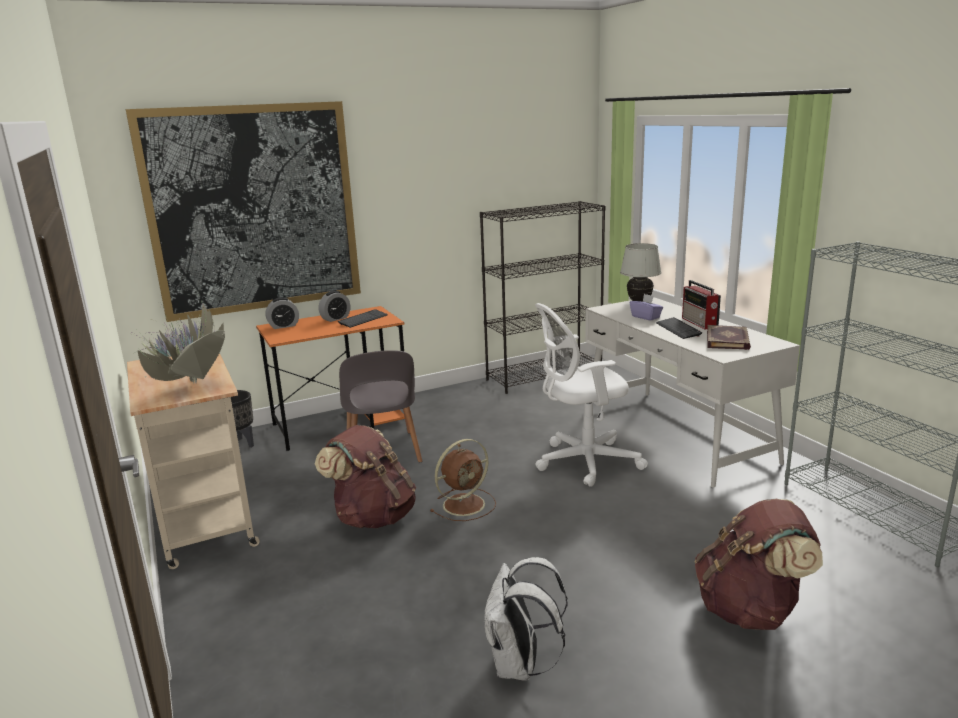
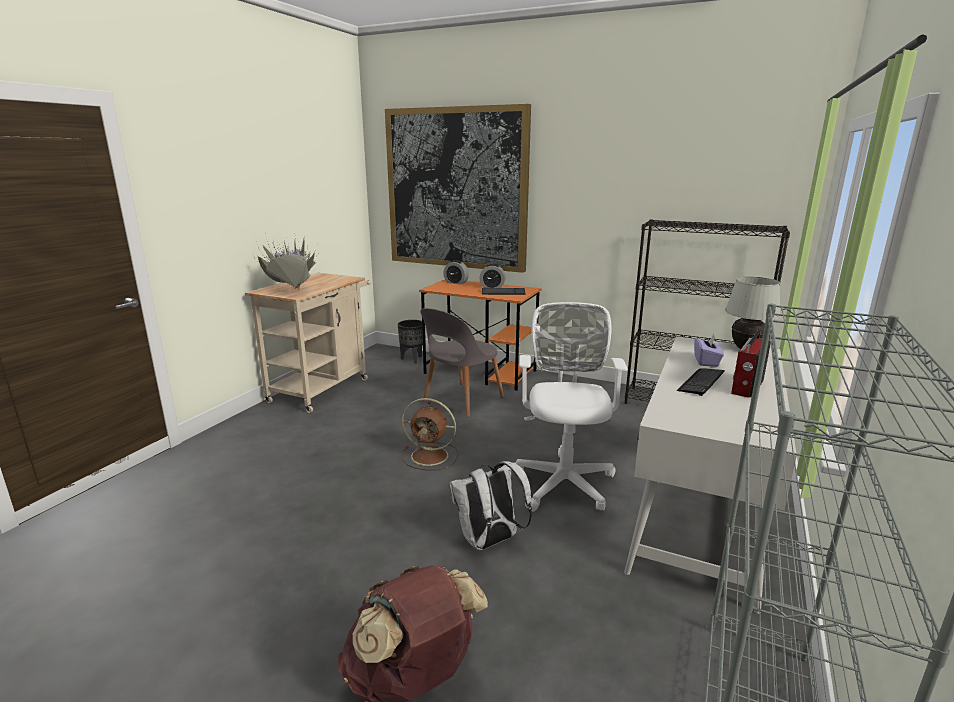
camera: 50 degrees right, 0 degrees up
brown backpack [315,425,416,528] -> none
white backpack [483,557,568,681] -> white backpack moved to [449,461,532,550]
white office chair [535,303,648,487] -> white office chair turned 60 degrees clockwise [514,302,627,512]
book [707,325,751,350] -> none

